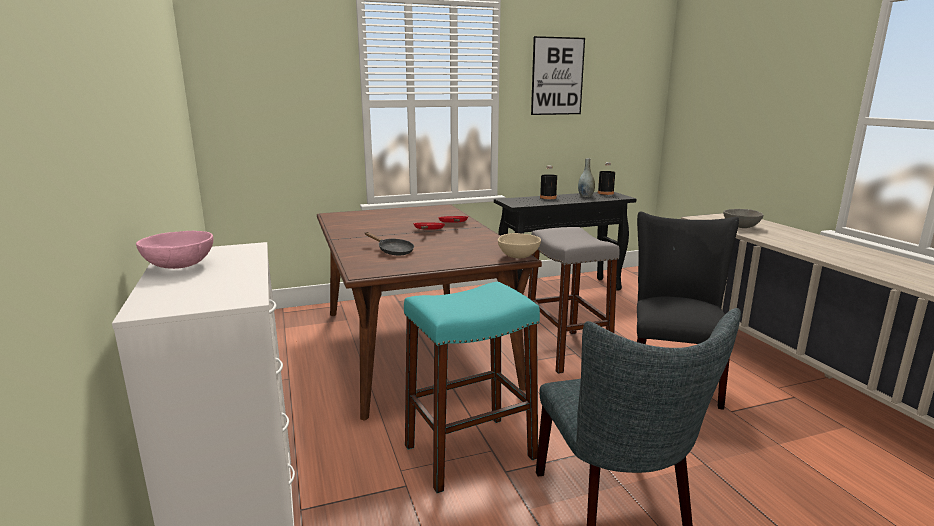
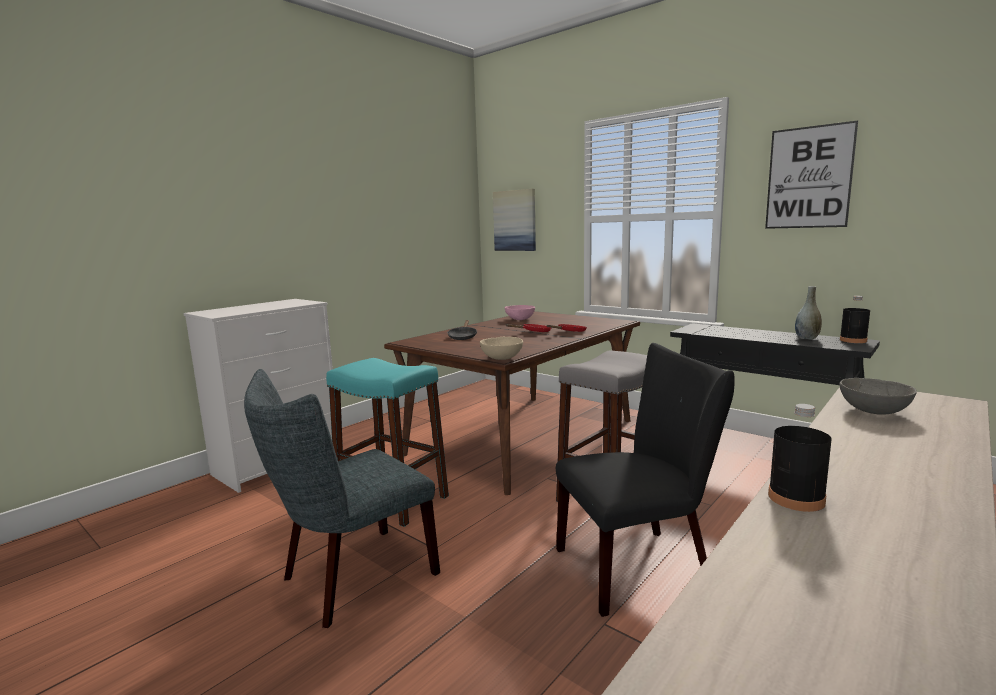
camera: 60 degrees right, 5 degrees down
pink bowl [136,231,213,269] -> pink bowl moved to [505,305,535,320]
black bottle [540,166,557,199] -> black bottle moved to [768,404,832,512]
none -> picture [493,189,536,251]

